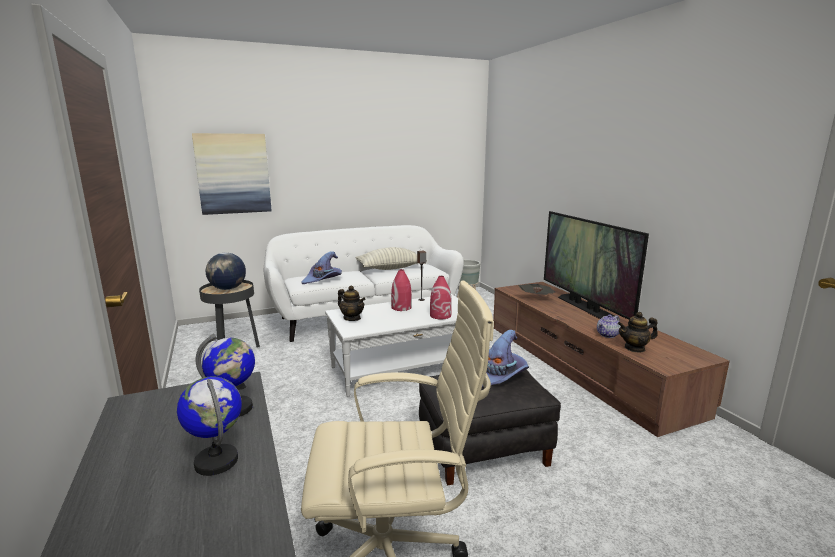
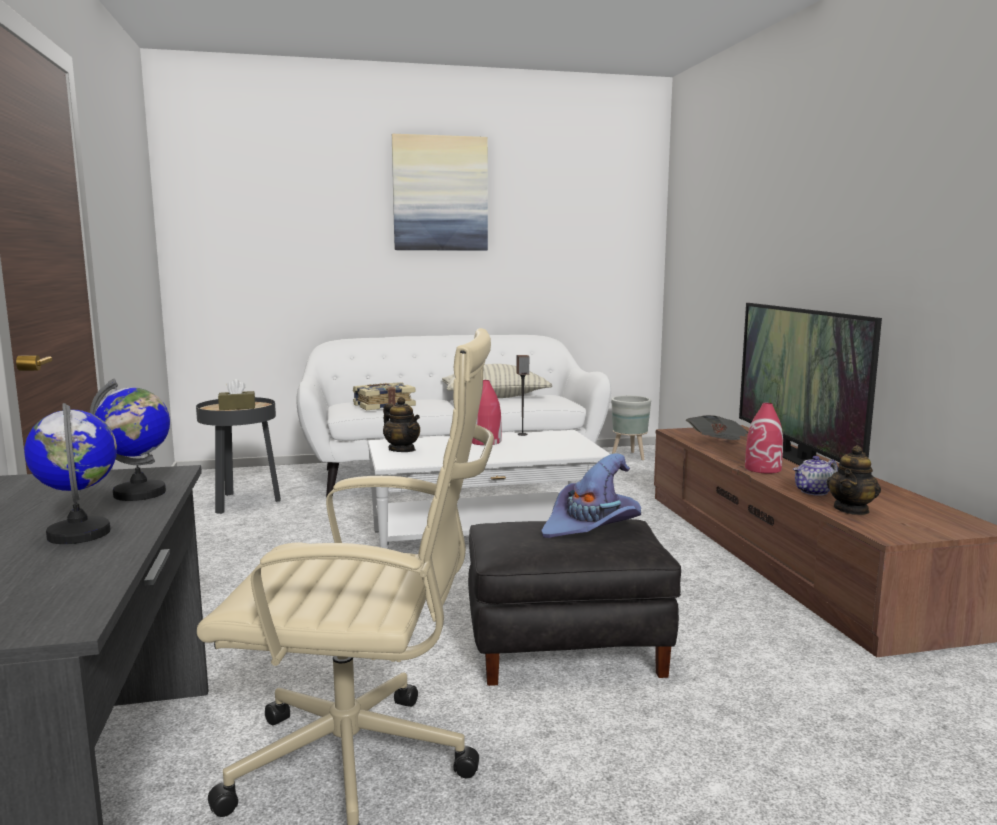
camera: 10 degrees right, 5 degrees down
picture [192,133,272,215] -> picture moved to [392,134,488,251]
globe [206,253,246,290] -> brown tissue box [218,379,255,410]
purple hat [302,251,342,284] -> book [353,382,416,410]
red vase [430,276,452,319] -> red vase moved to [745,403,783,474]
teapot [618,312,658,353] -> teapot turned 60 degrees counterclockwise [827,445,881,515]

